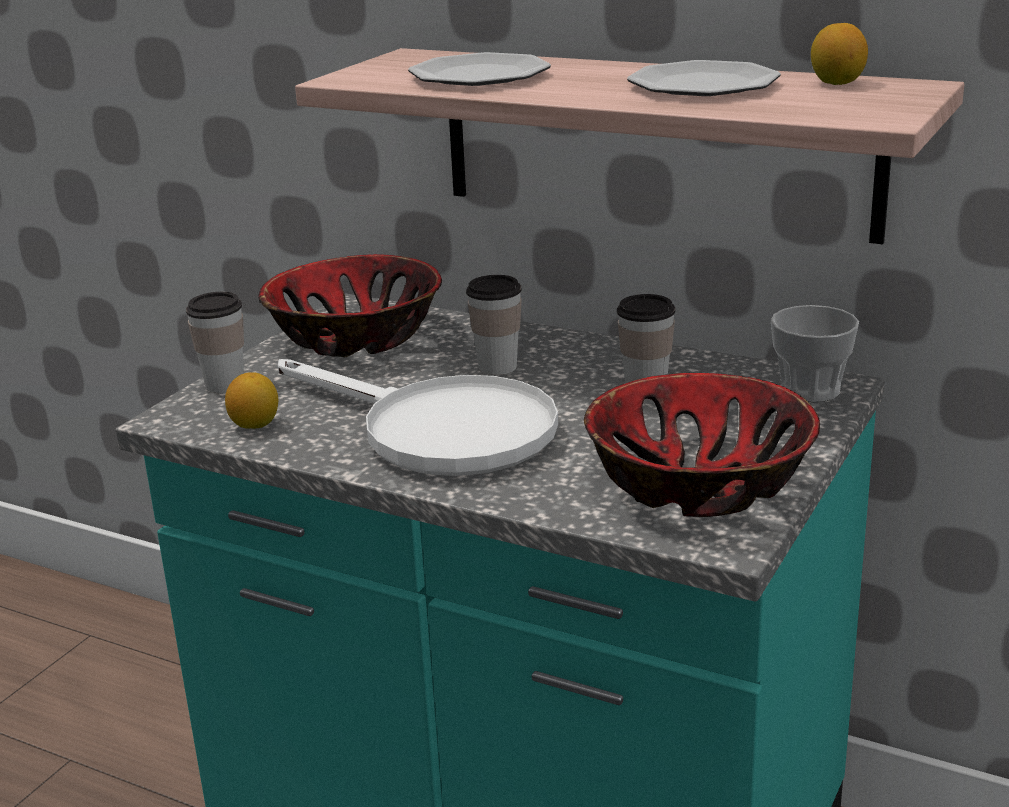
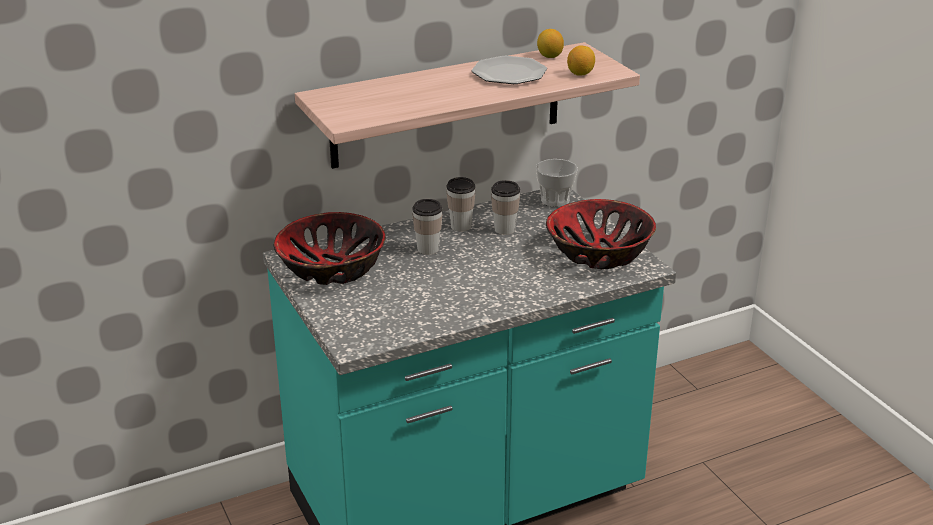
camera: 55 degrees left, 5 degrees up
cup [186,292,244,393] -> cup moved to [447,177,475,232]
lemon [225,372,278,429] -> lemon moved to [567,45,595,76]
white frying pan [278,359,558,476] -> none
plate [408,52,551,86] -> none

